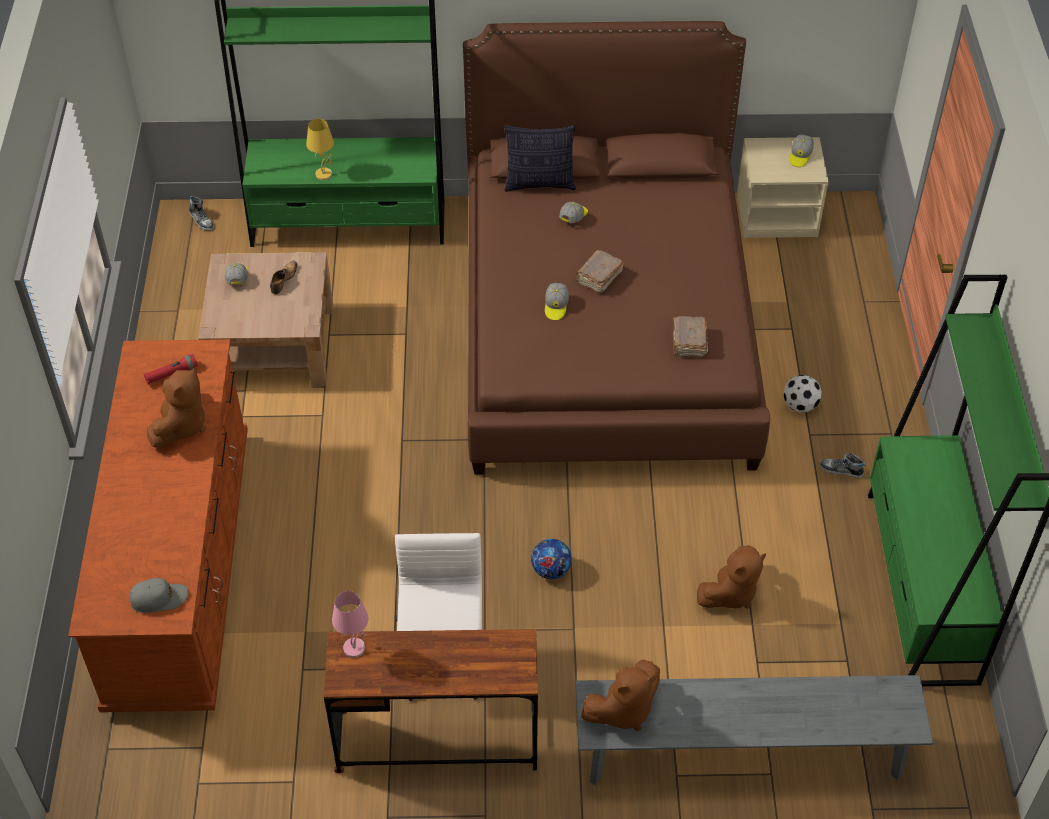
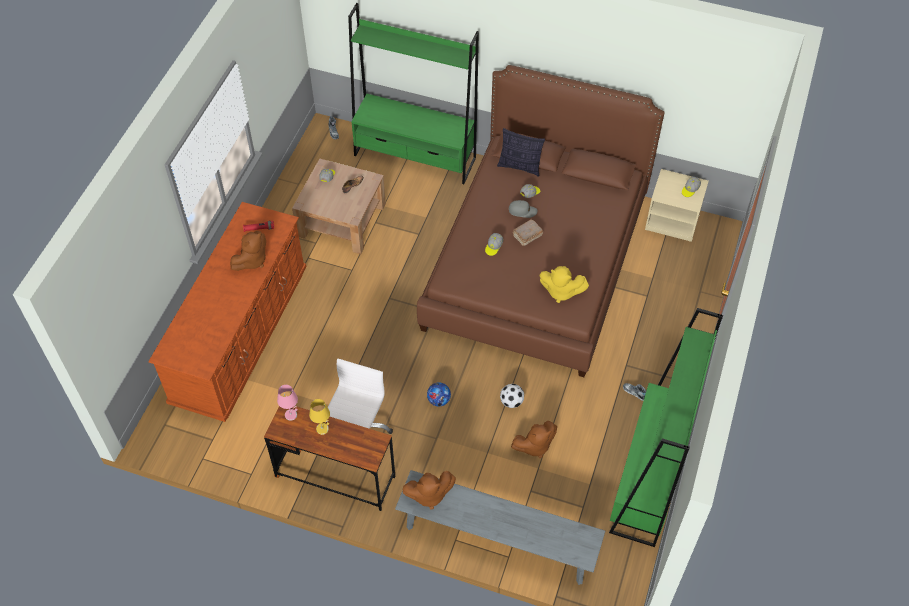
camera: 20 degrees right, 5 degrees up
grey cap [129,578,188,613] -> grey cap moved to [509,200,537,218]
yellow table lamp [306,119,334,180] -> yellow table lamp moved to [309,399,330,435]
brown book [673,316,708,358] -> yellow plush toy [539,266,589,303]
football [783,375,822,413] -> football moved to [500,384,524,408]

